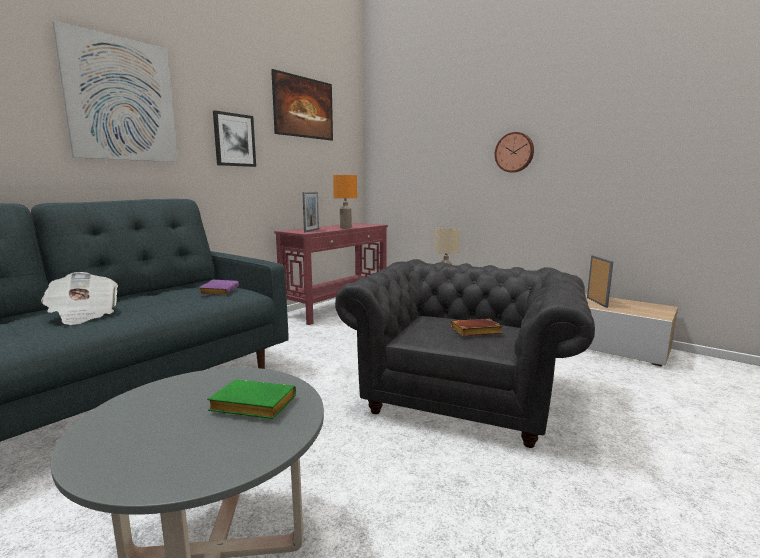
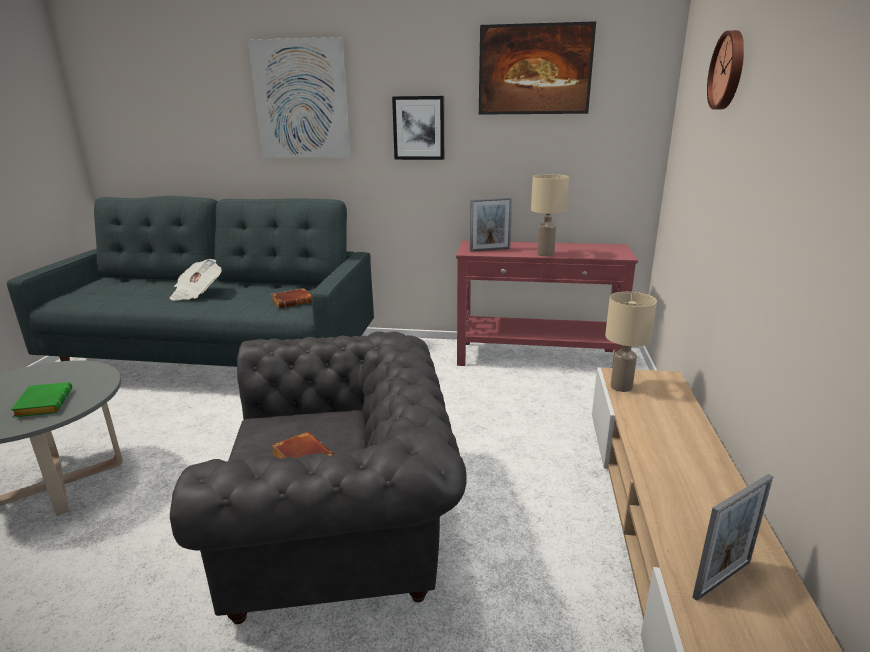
camera: 60 degrees right, 10 degrees up
purple book [199,280,239,295] -> brown book [271,288,312,308]
orange table lamp [333,175,357,229] -> beige table lamp [531,174,569,257]
wall clock [495,132,534,172] -> wall clock moved to [707,30,744,110]

